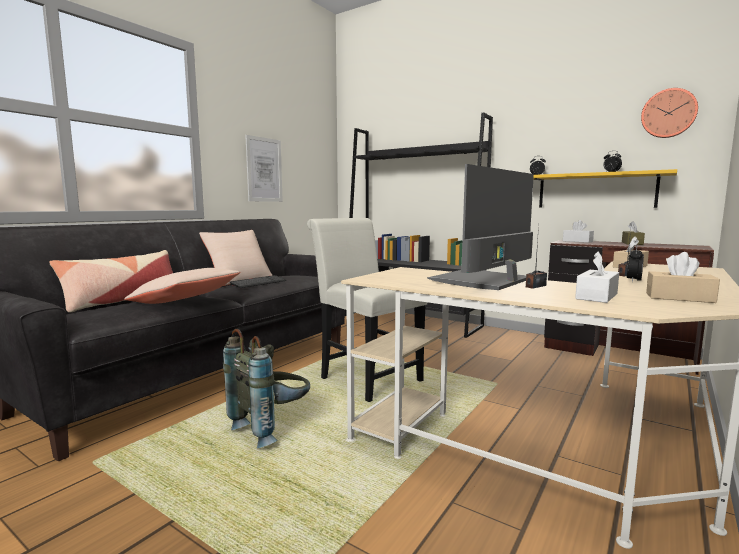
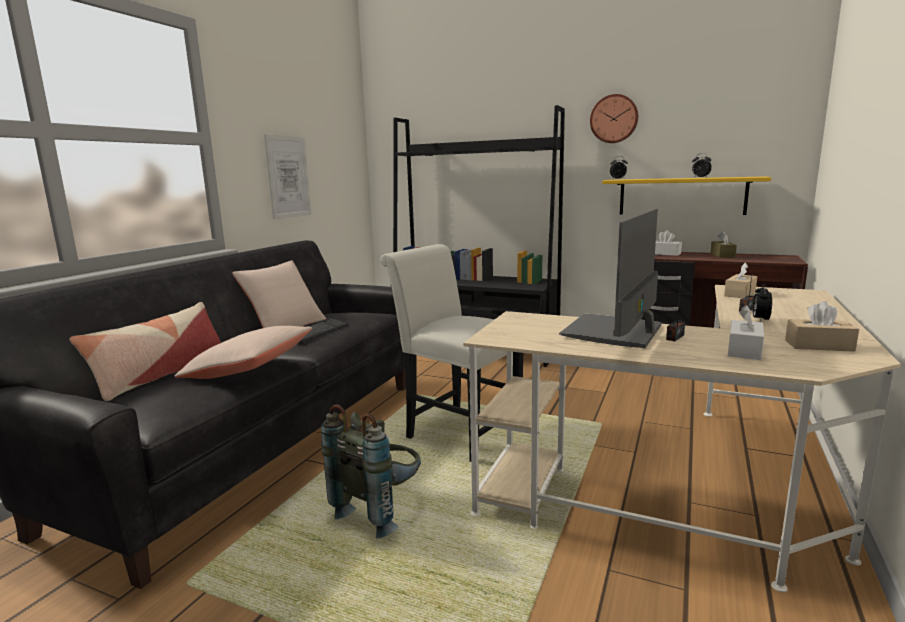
camera: 10 degrees left, 5 degrees up
wall clock [641,88,698,138] -> wall clock moved to [590,94,638,143]

